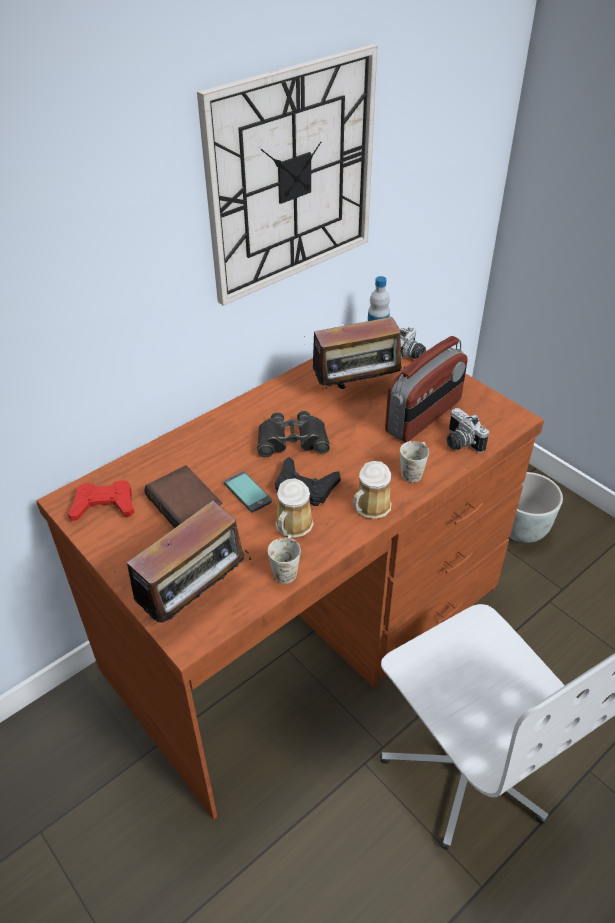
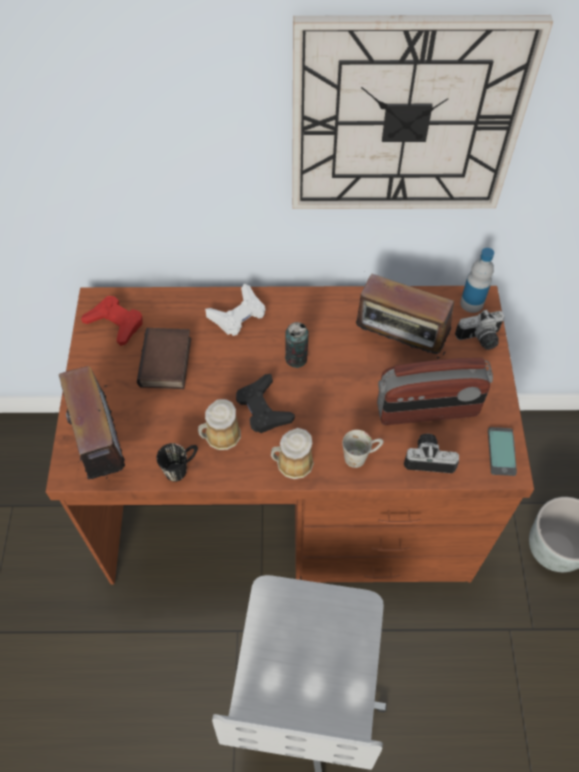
camera: 40 degrees right, 15 degrees up
radio [127,501,251,624] -> radio turned 105 degrees counterclockwise [53,366,138,481]
phone [224,471,272,513] -> phone moved to [488,427,517,476]
black binoculars [257,411,330,457] -> can [285,322,308,368]
white mug [268,535,301,584] -> black mug [156,443,198,482]
camera [446,408,489,453] -> camera turned 90 degrees clockwise [404,434,459,473]
none -> white game controller [205,283,266,336]

